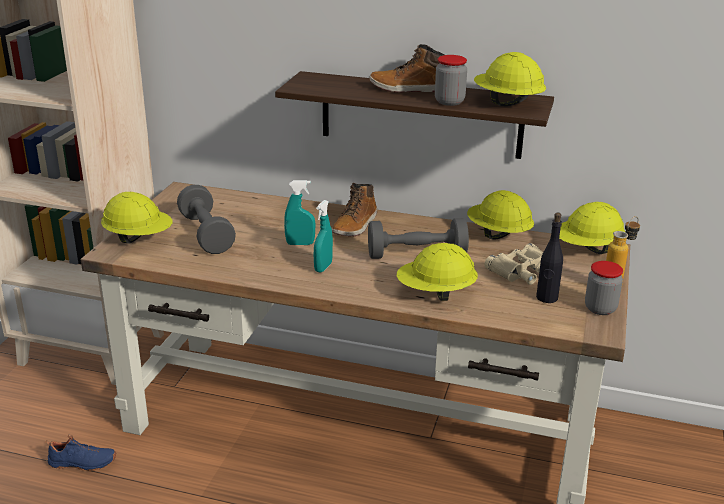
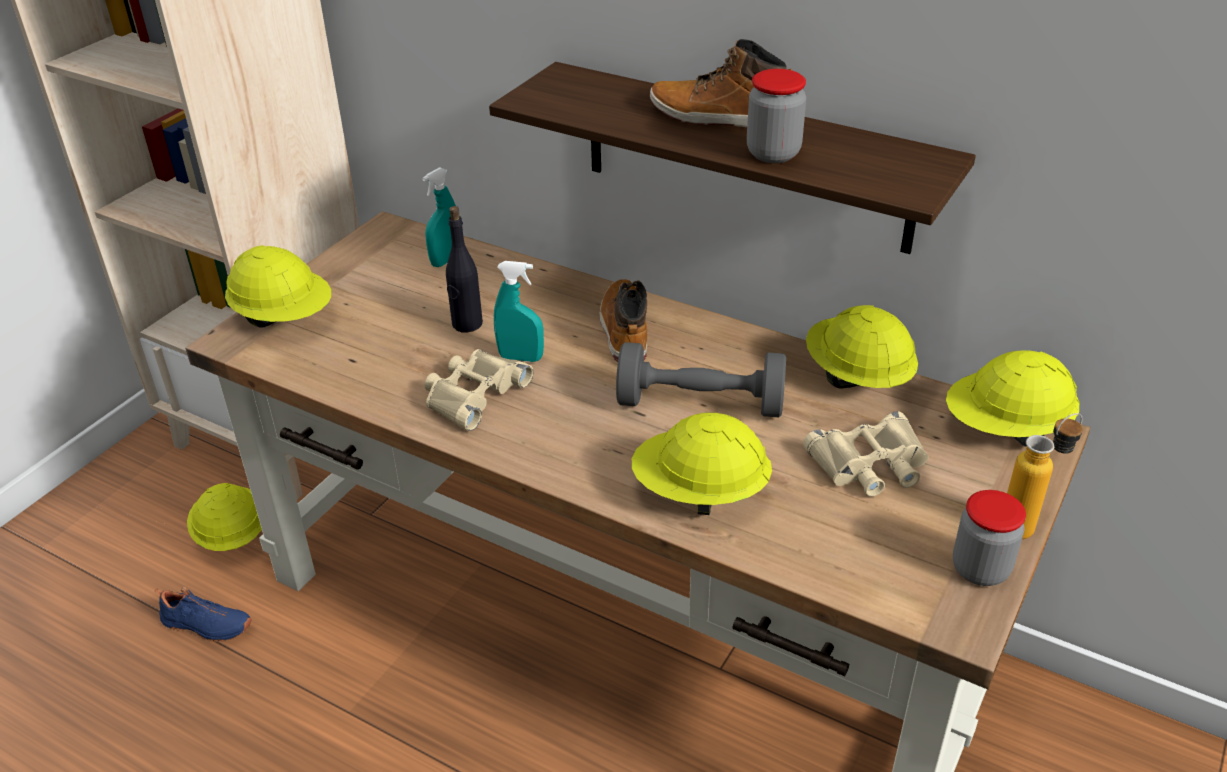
camera: 15 degrees right, 10 degrees up
grey dumbbell [177,185,236,254] -> none
turquoise spray bottle [314,200,333,273] -> turquoise spray bottle moved to [422,167,456,267]
boot [332,183,377,237] -> boot turned 135 degrees clockwise [600,279,647,362]
yellow hard hat [474,52,546,106] -> yellow hard hat moved to [187,483,262,551]
black bottle [536,213,563,303] -> black bottle moved to [446,206,483,332]
none -> beige binoculars [425,349,534,431]

